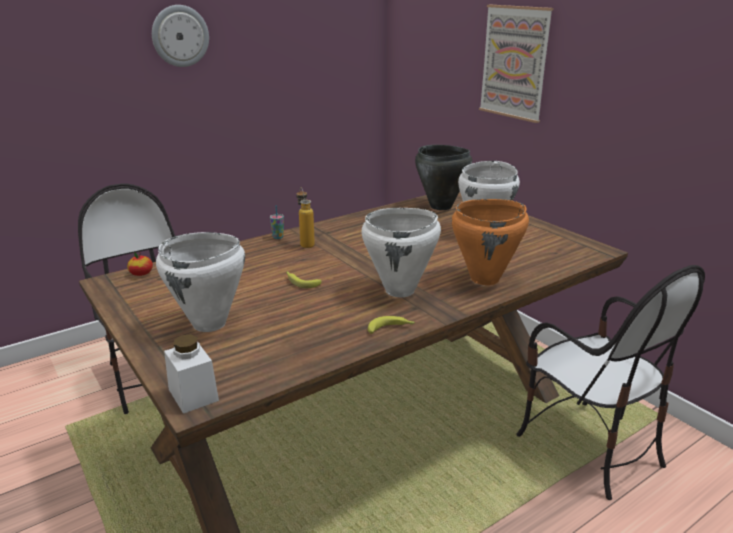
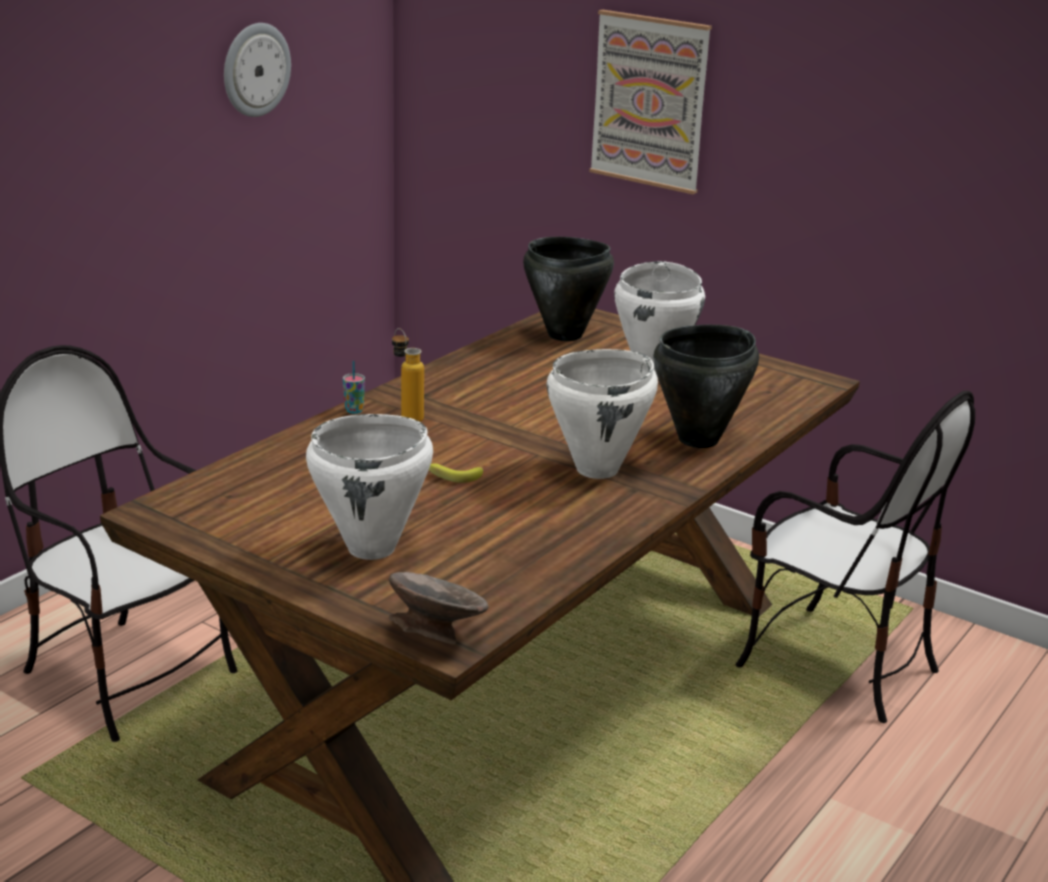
camera: 20 degrees left, 0 degrees up
apple [127,252,153,276] -> none
wall clock [152,5,209,67] -> wall clock moved to [224,23,291,117]
white jar [164,334,219,414] -> grey bowl [389,572,488,644]
banana [368,316,415,333] -> none
orange cooking pot [452,199,529,285] -> black cooking pot [653,325,759,448]

